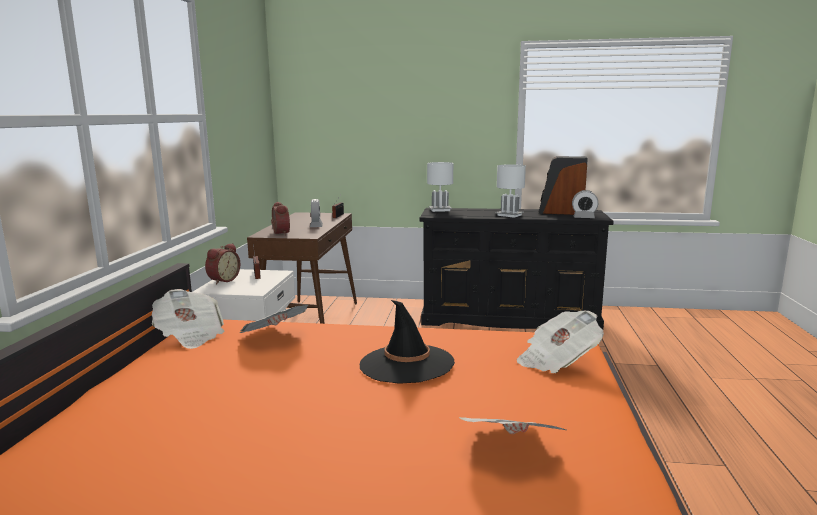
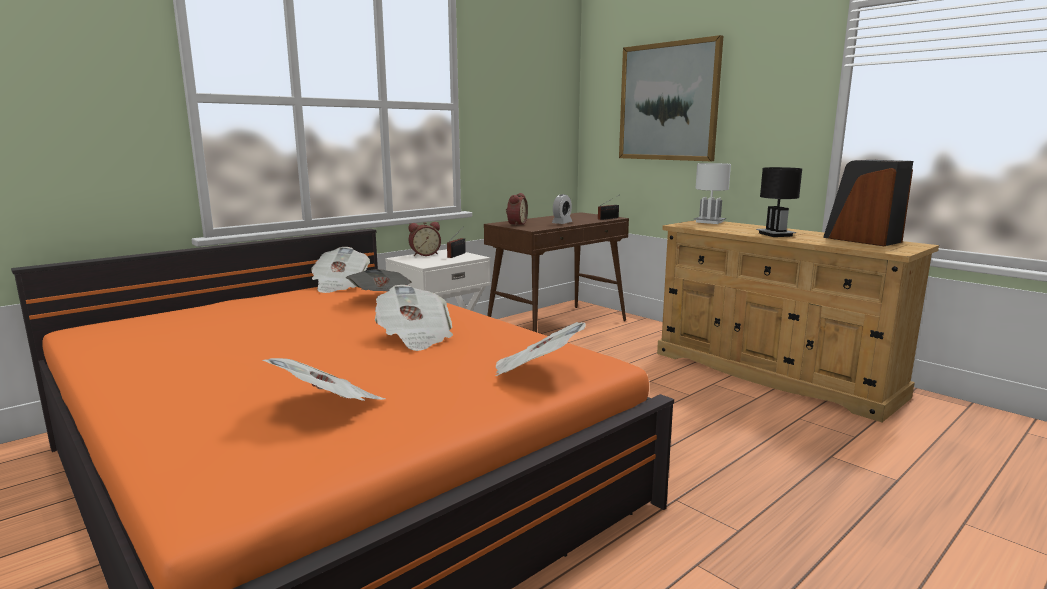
camera: 40 degrees right, 0 degrees up
black hat [360,300,455,384] -> newspaper [375,285,453,351]
black dresser [419,208,614,329] -> beige dresser [657,220,939,422]
white table lamp [495,164,526,218] -> black table lamp [756,167,802,237]
alarm clock [572,190,598,218] -> none
none -> picture [619,35,723,161]

